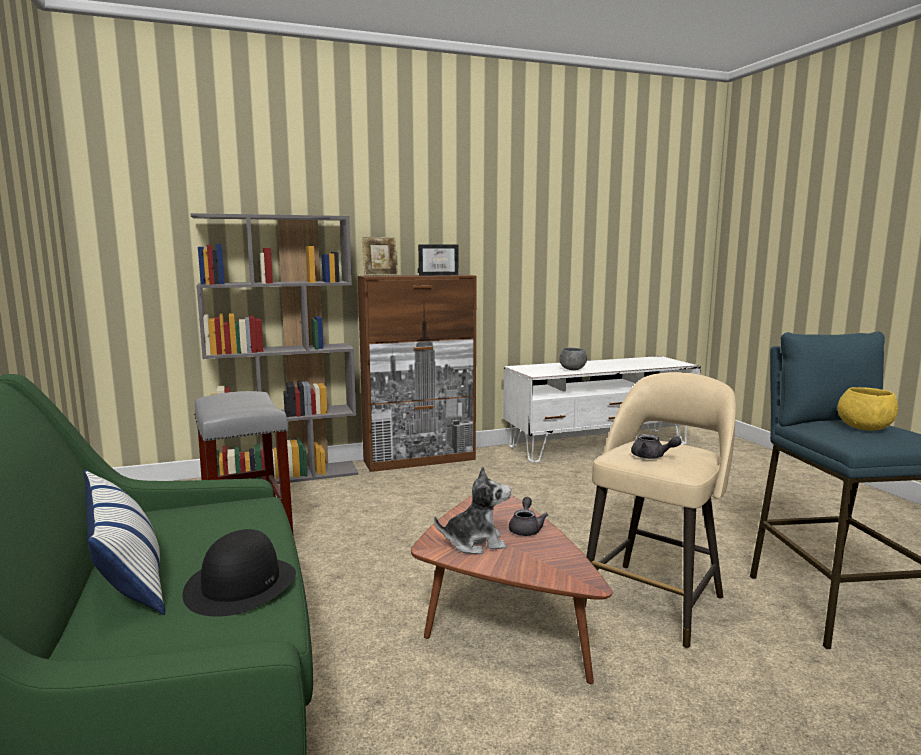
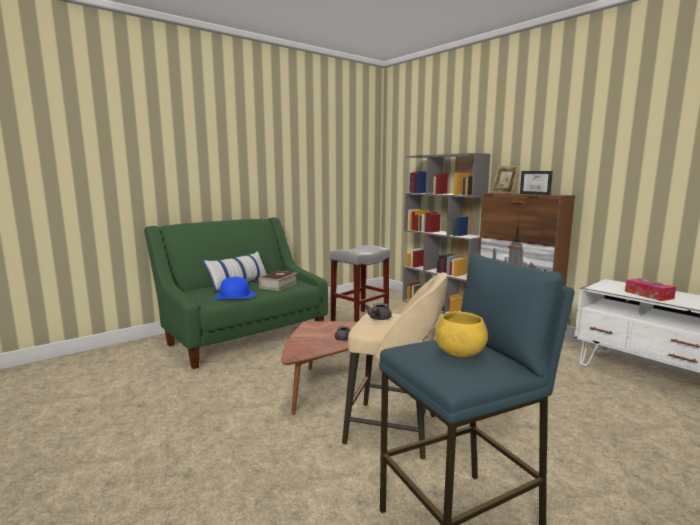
camera: 70 degrees right, 0 degrees up
black hat [183,529,296,617] -> blue hat [214,277,256,299]
plush toy [434,466,511,554] -> none
grey bowl [560,348,587,370] -> tissue box [625,278,676,301]
none -> book [259,271,298,291]

